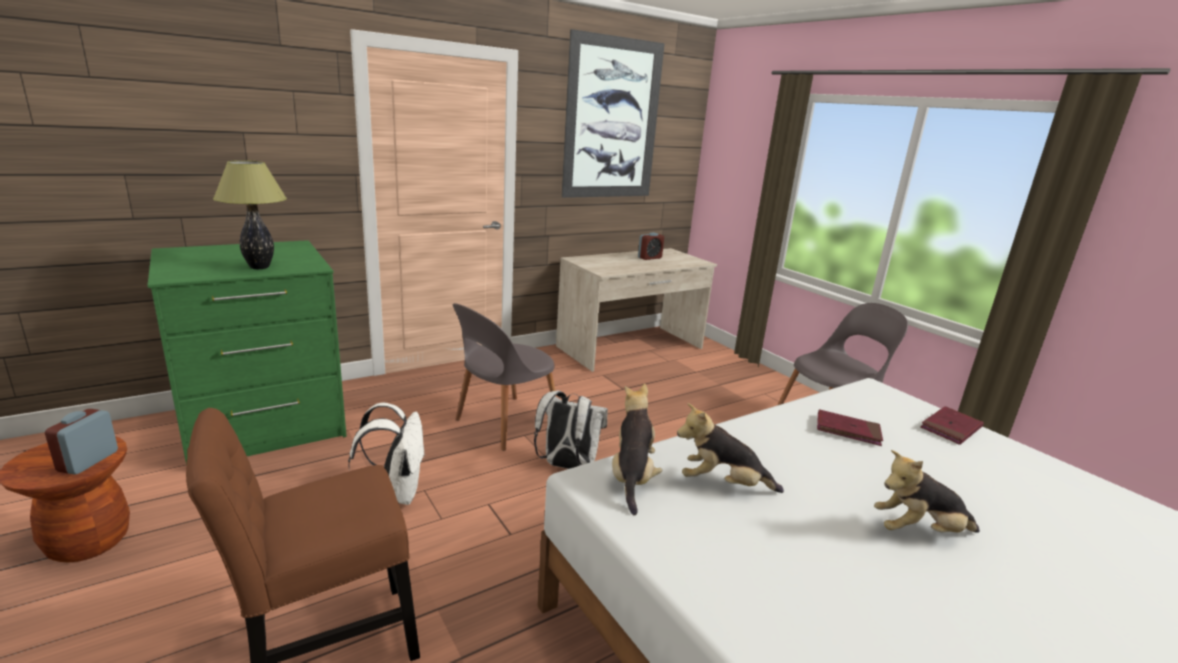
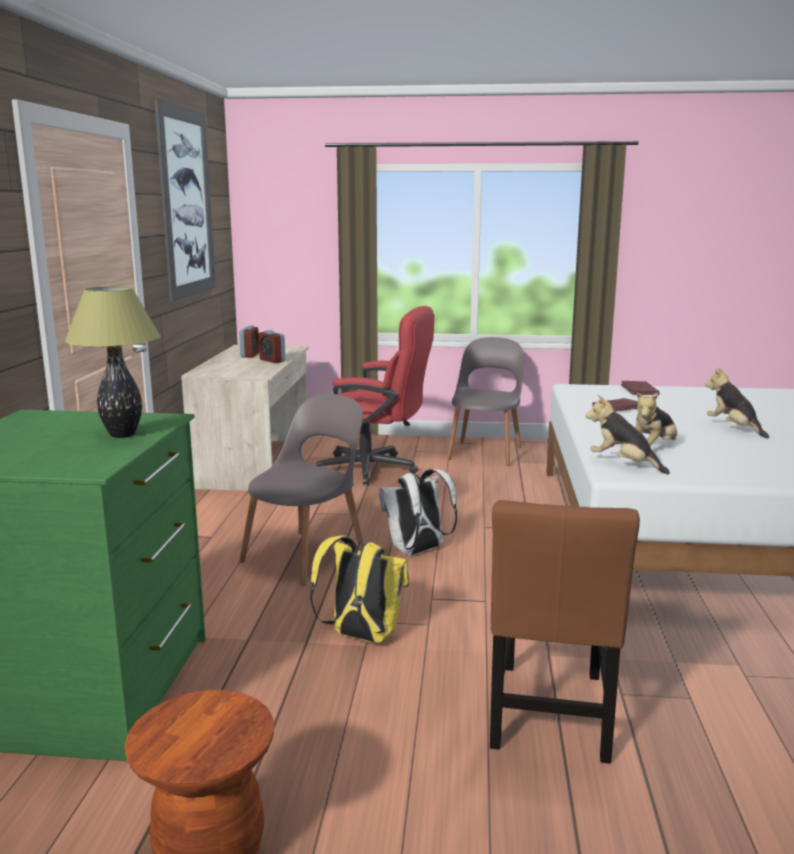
camera: 50 degrees left, 5 degrees down
alarm clock [45,409,118,475] -> alarm clock moved to [258,330,285,363]
white backpack [348,403,426,505] -> yellow backpack [310,535,409,643]
grey chair [453,303,557,451] -> grey chair turned 135 degrees counterclockwise [239,394,364,586]
plush toy [874,450,980,533] -> plush toy turned 120 degrees clockwise [705,367,769,439]
none -> red office chair [316,306,434,485]

